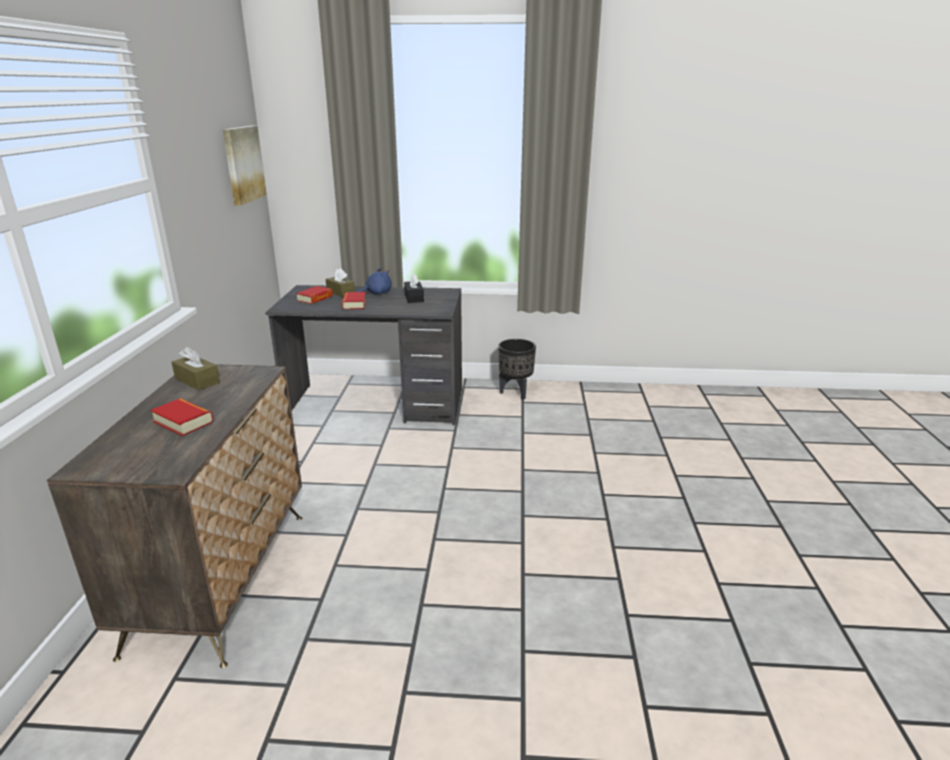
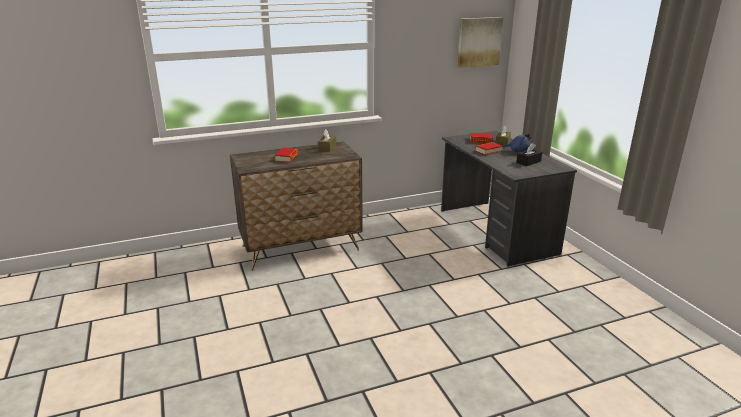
camera: 65 degrees right, 0 degrees up
black planter [498,339,536,400] -> none

